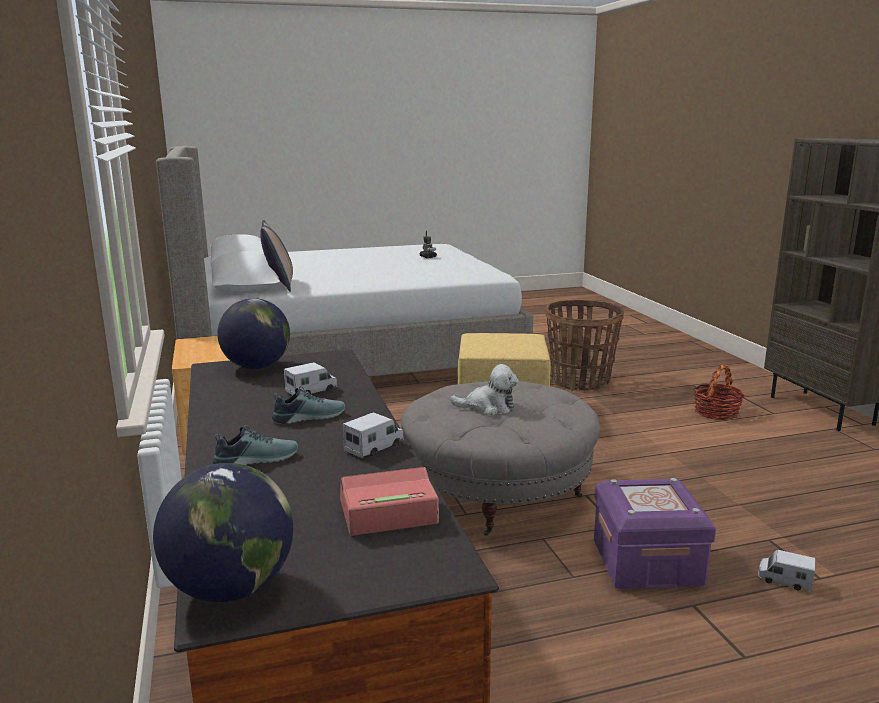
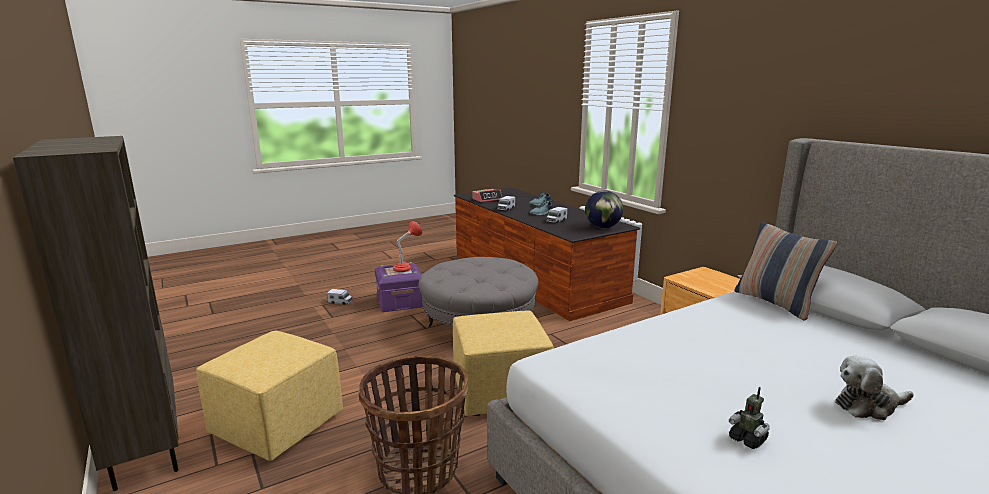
camera: 165 degrees right, 0 degrees up
globe [153,463,293,602] -> none
plush toy [450,364,519,415] -> plush toy moved to [835,356,913,420]
basket [693,365,745,420] -> yellow ottoman [196,331,343,461]
none -> red table lamp [393,221,422,272]

